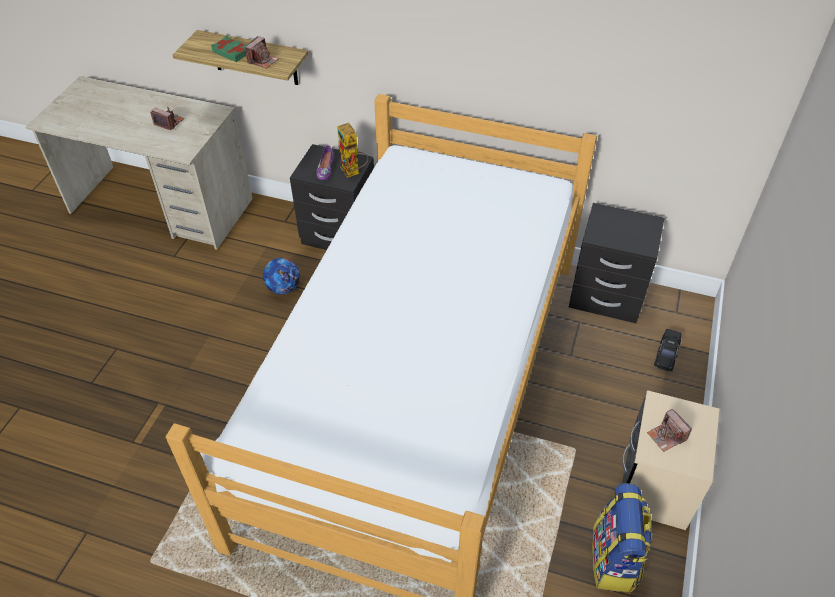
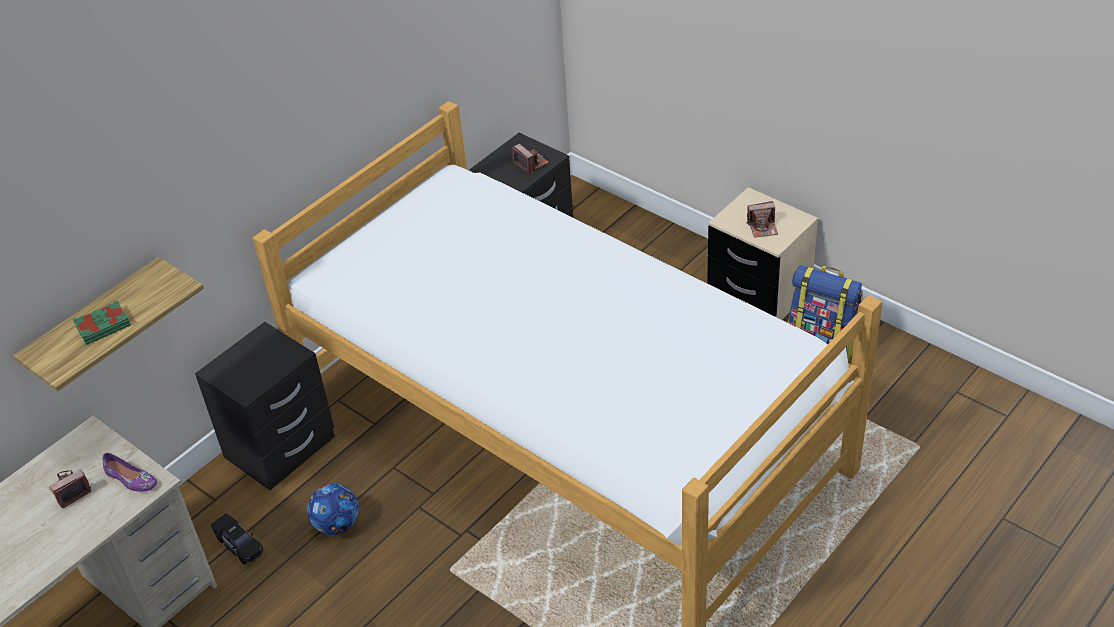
camera: 65 degrees left, 5 degrees down
camera [245,36,280,69] -> camera moved to [512,144,549,173]
purple shoe [316,145,334,180] -> purple shoe moved to [102,453,157,491]
toy robot [337,123,368,178] -> none
black toy car [654,329,682,371] -> black toy car moved to [211,514,264,565]

